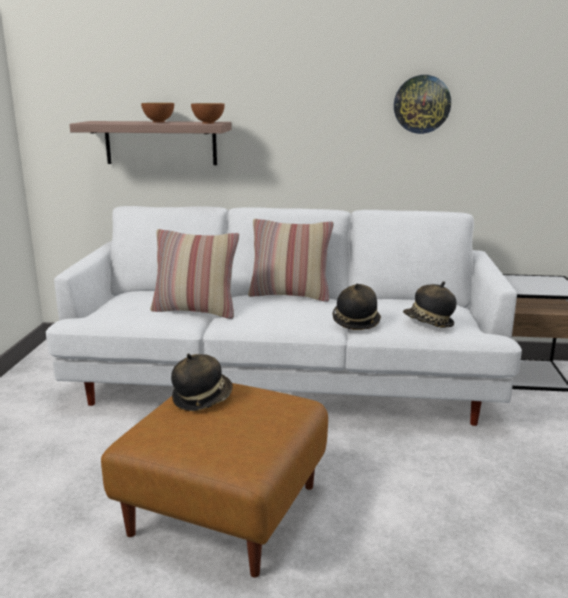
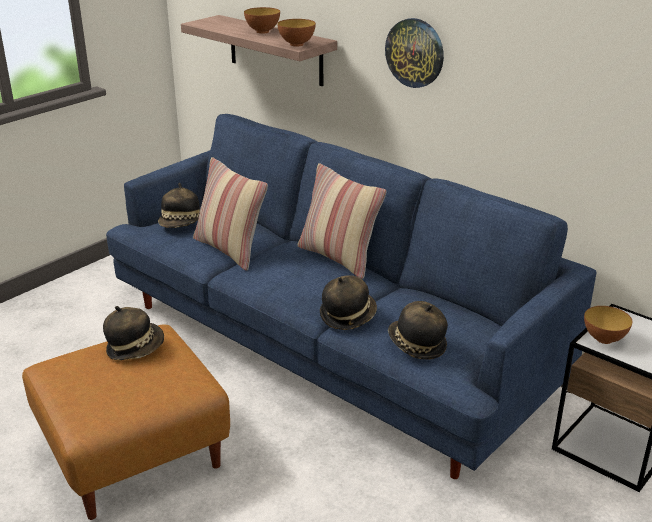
camera: 35 degrees right, 10 degrees up
white sofa [46,206,522,426] -> blue sofa [106,114,596,479]
wall clock [394,75,451,134] -> wall clock moved to [385,18,444,88]
none -> hat [158,183,200,228]
none -> bowl [584,306,633,344]

